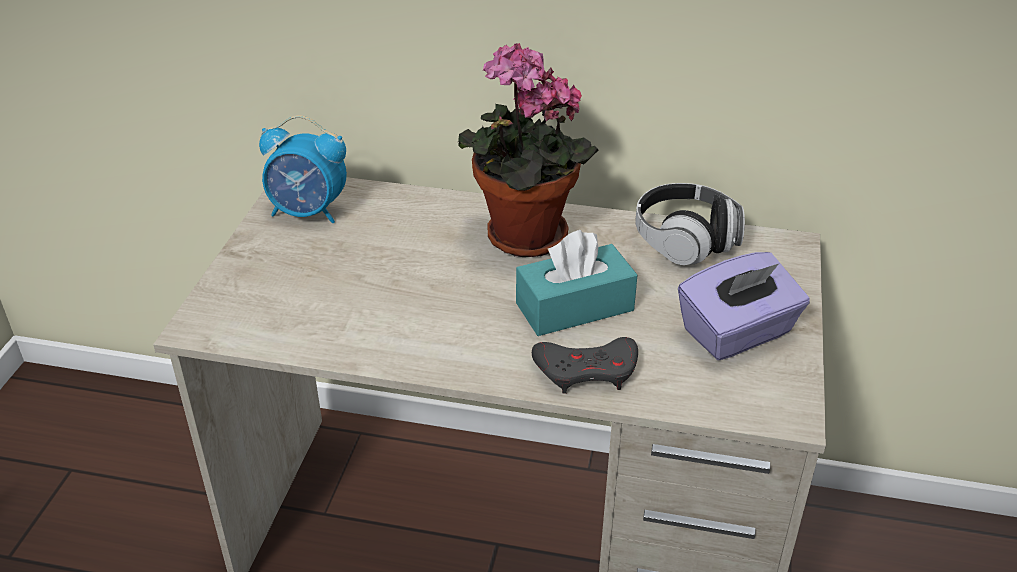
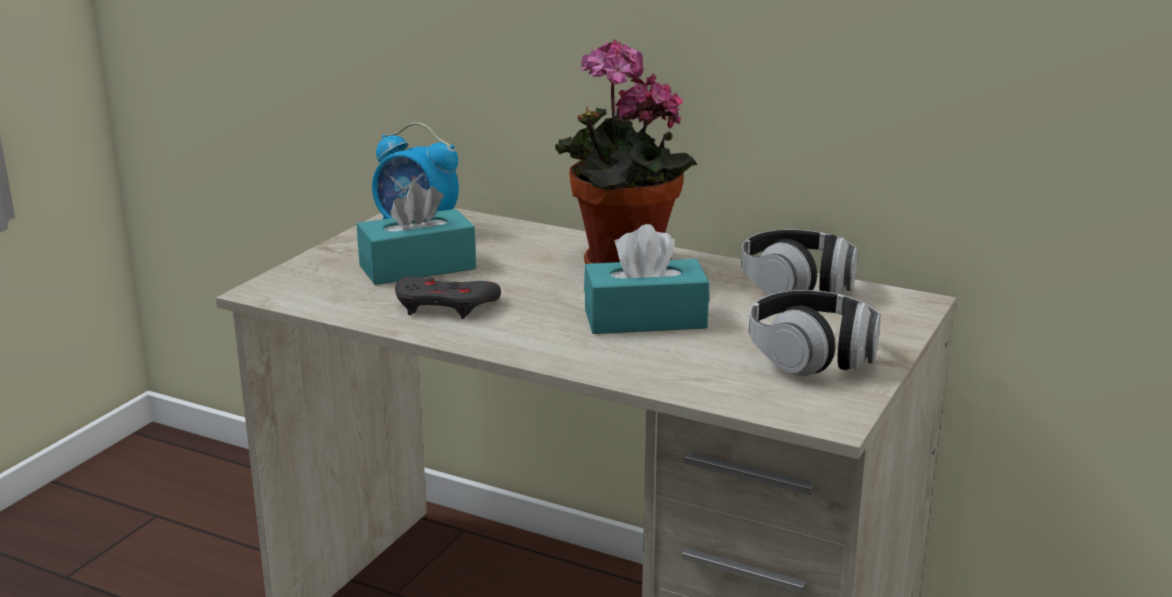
camera: 15 degrees right, 15 degrees down
grey game controller [532,337,638,394] -> grey game controller moved to [395,276,501,319]
purple tissue box [678,252,810,360] -> headphones [749,290,881,376]
none -> turquoise tissue box [357,182,476,285]

